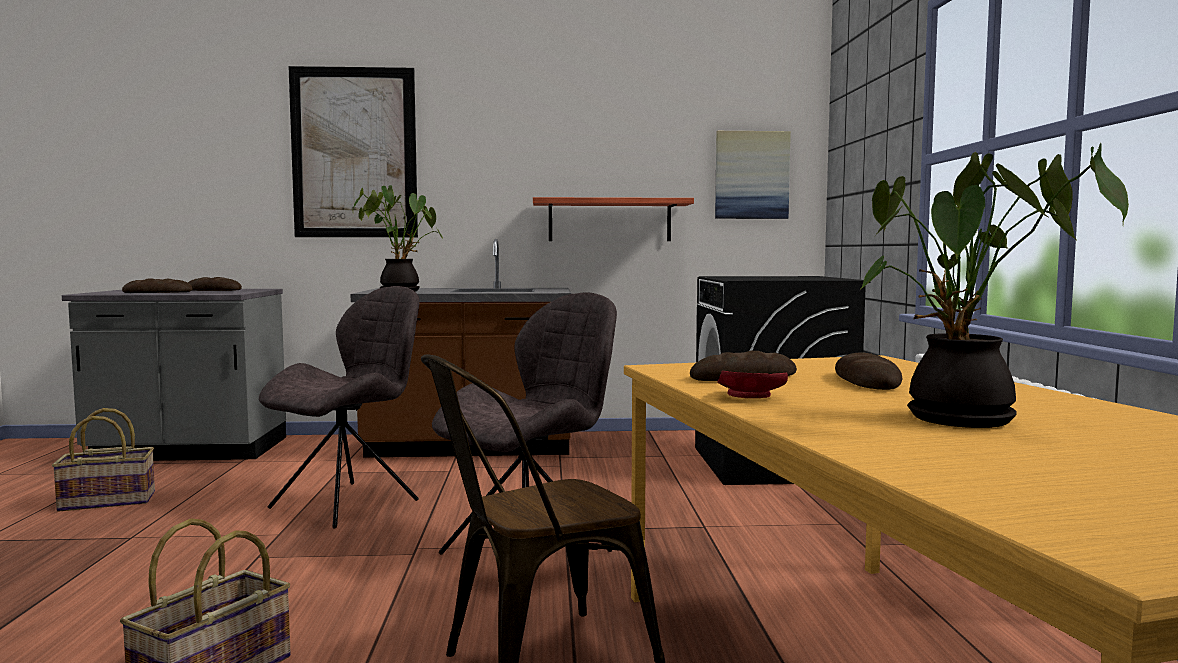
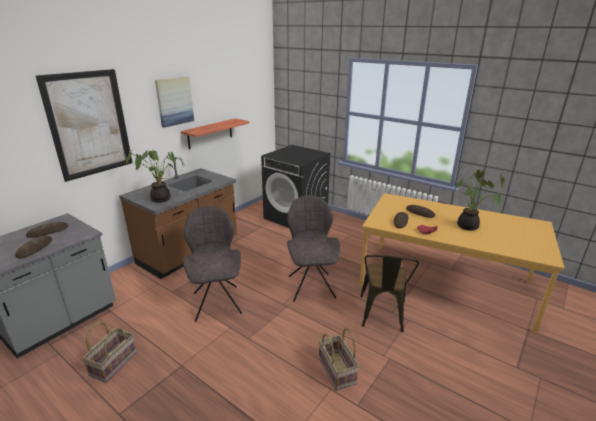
camera: 50 degrees left, 20 degrees up
picture [715,131,791,219] -> picture moved to [155,77,194,128]

